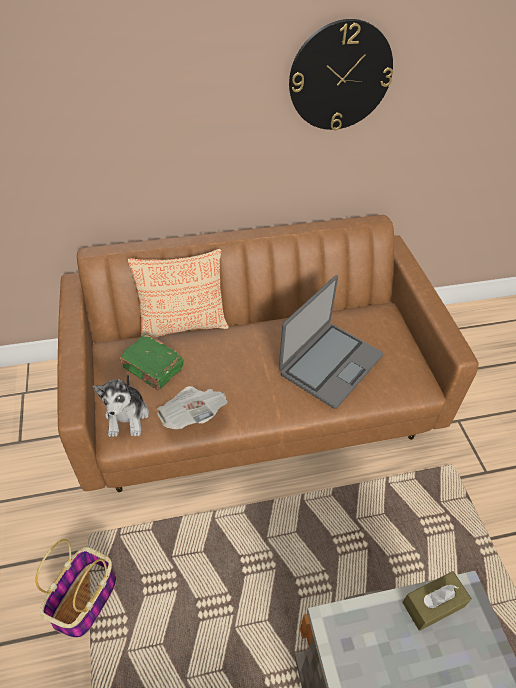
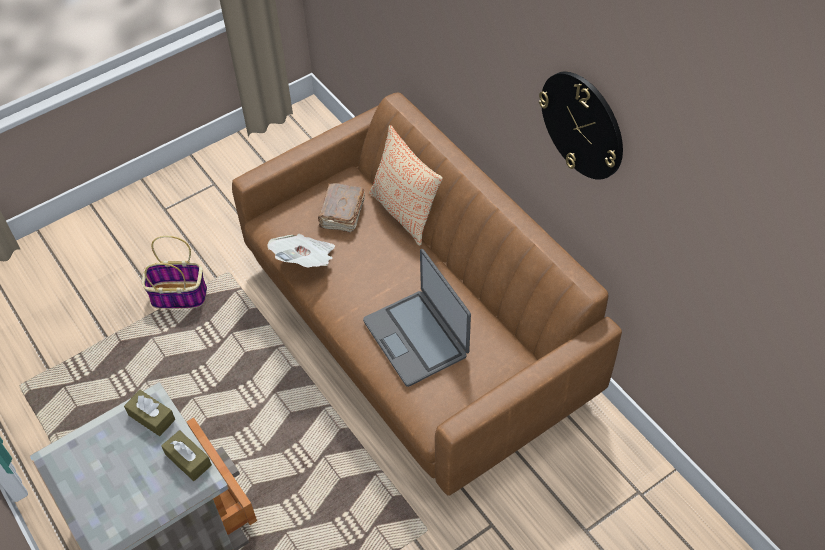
camera: 70 degrees right, 5 degrees up
plush toy [93,372,149,437] -> none
green book [119,334,184,391] -> brown book [318,183,365,233]
laptop [279,275,383,409] -> laptop turned 45 degrees clockwise [363,249,471,387]
none -> brown tissue box [124,390,175,436]

